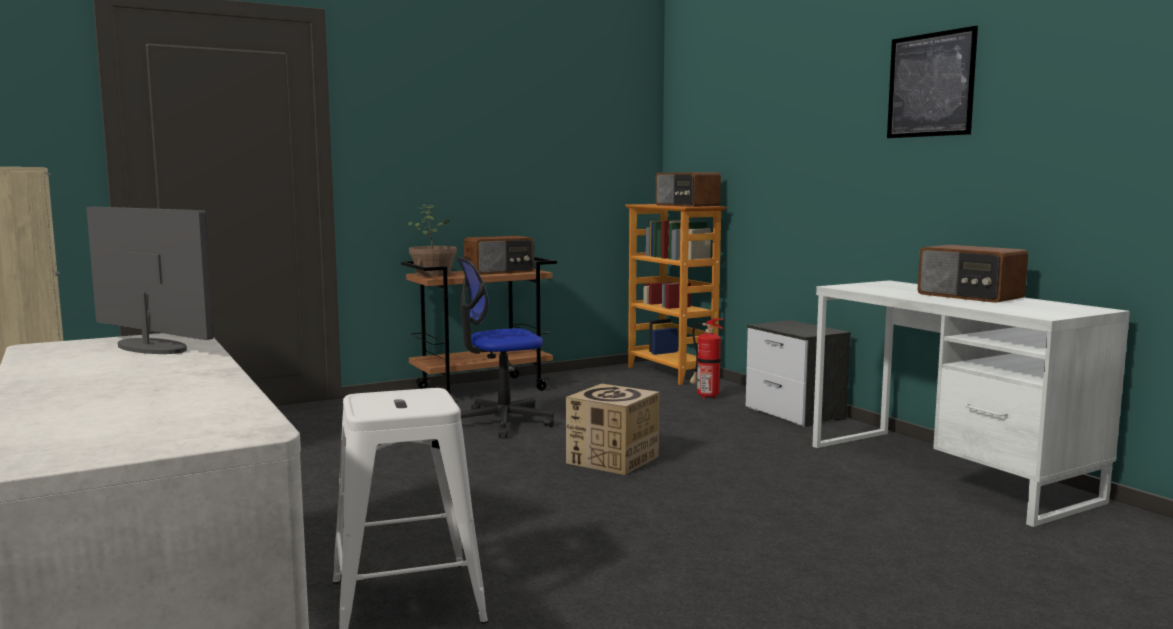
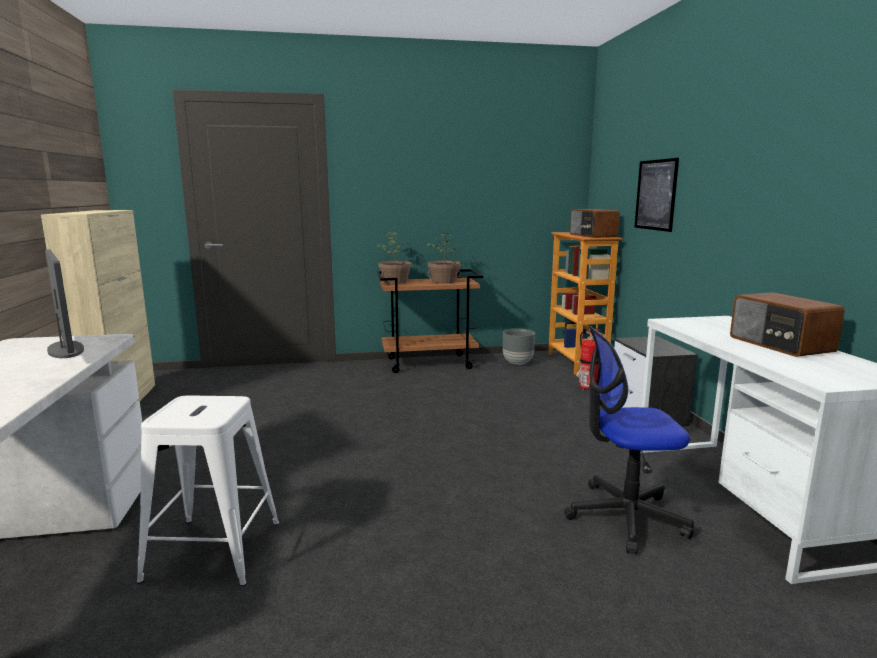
camera: 20 degrees right, 5 degrees up
office chair [457,257,554,438] -> office chair moved to [564,326,694,554]
radio [464,236,534,275] -> potted plant [427,234,461,283]
cardboard box [566,384,659,475] -> none
picture [887,26,978,138] -> picture moved to [634,158,679,232]
none -> grey planter [503,328,535,365]

